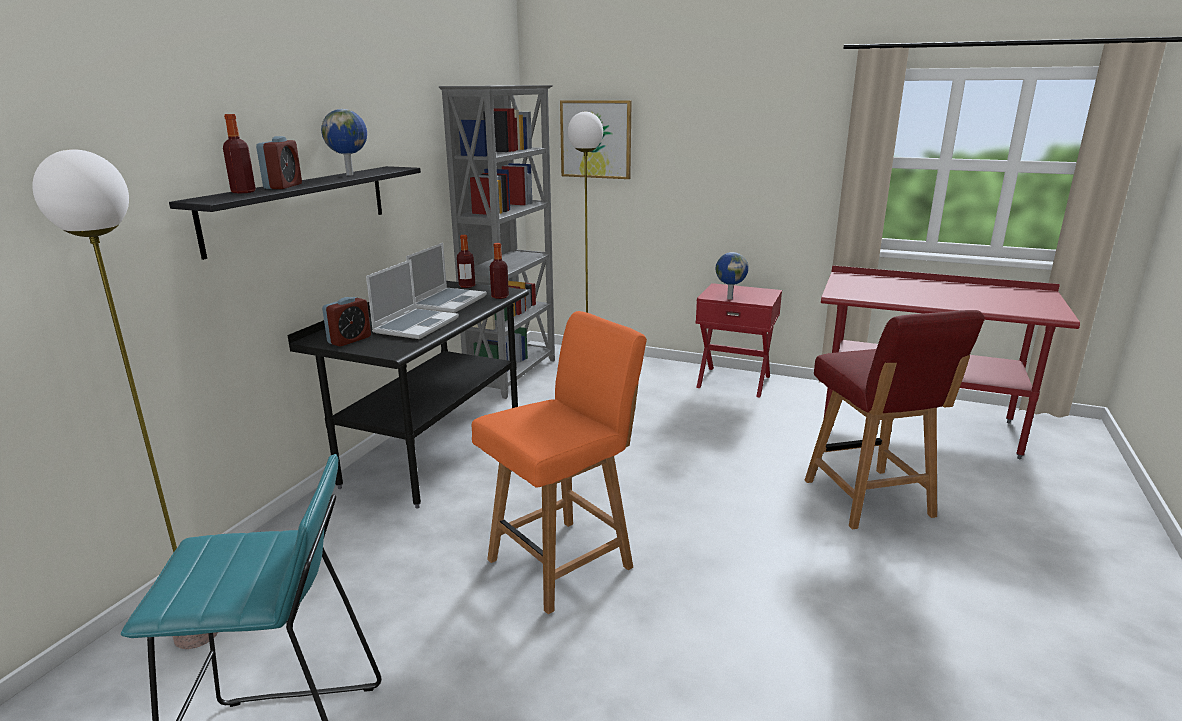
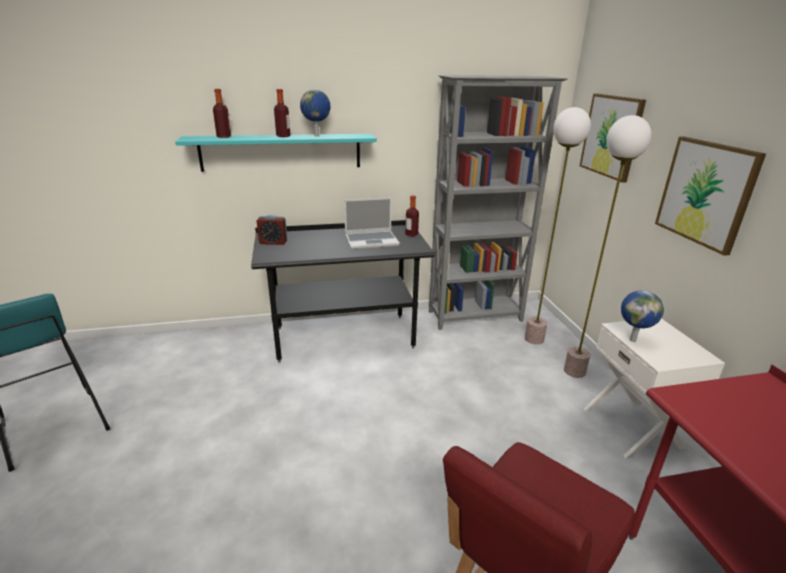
camera: 55 degrees right, 5 degrees up
floor lamp [32,149,218,649] -> floor lamp moved to [564,115,652,378]
black shelf [169,166,421,260] -> turquoise shelf [175,134,377,172]
alarm clock [256,136,302,189] -> none
laptop [366,259,459,339] -> none
orange chair [472,311,647,614] -> none
bottle [490,243,509,299] -> bottle moved to [274,89,290,137]
red nightstand [696,283,782,397] -> white nightstand [584,318,725,458]
none -> picture [655,136,766,256]

